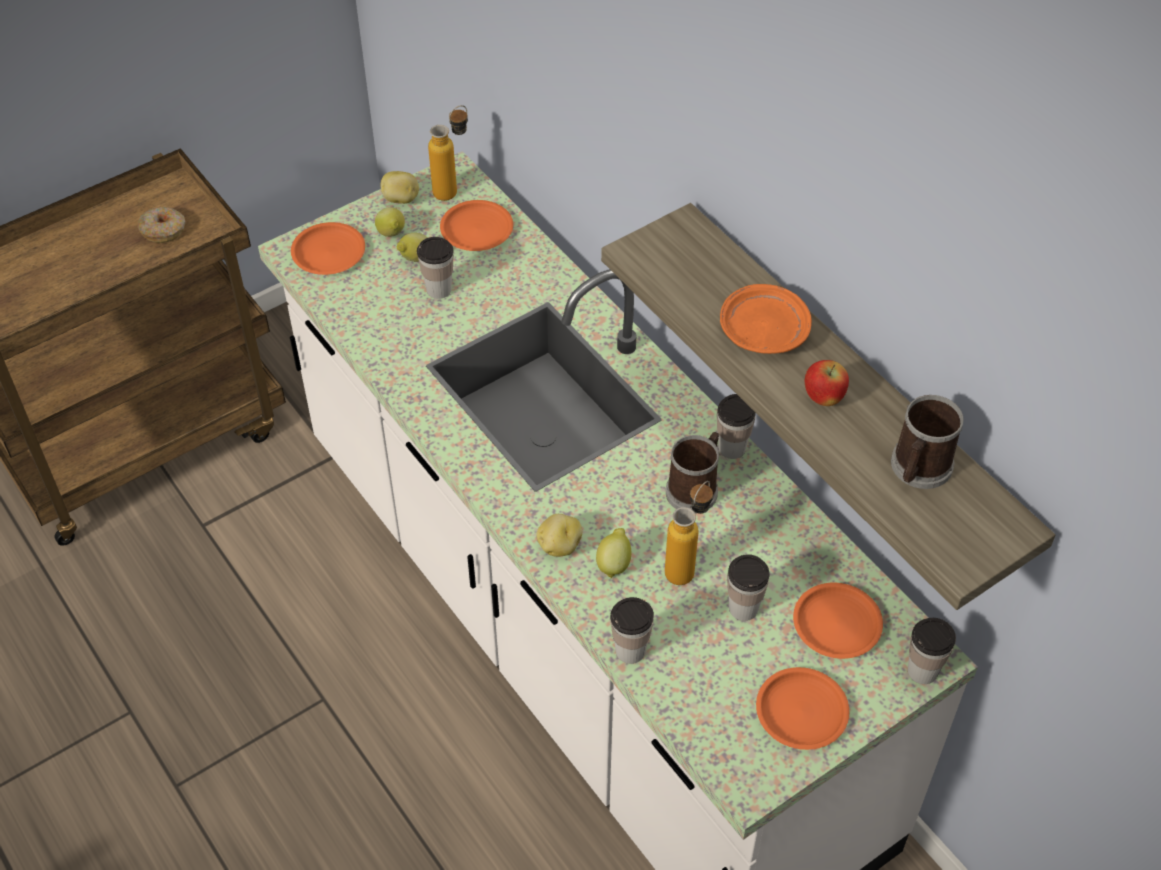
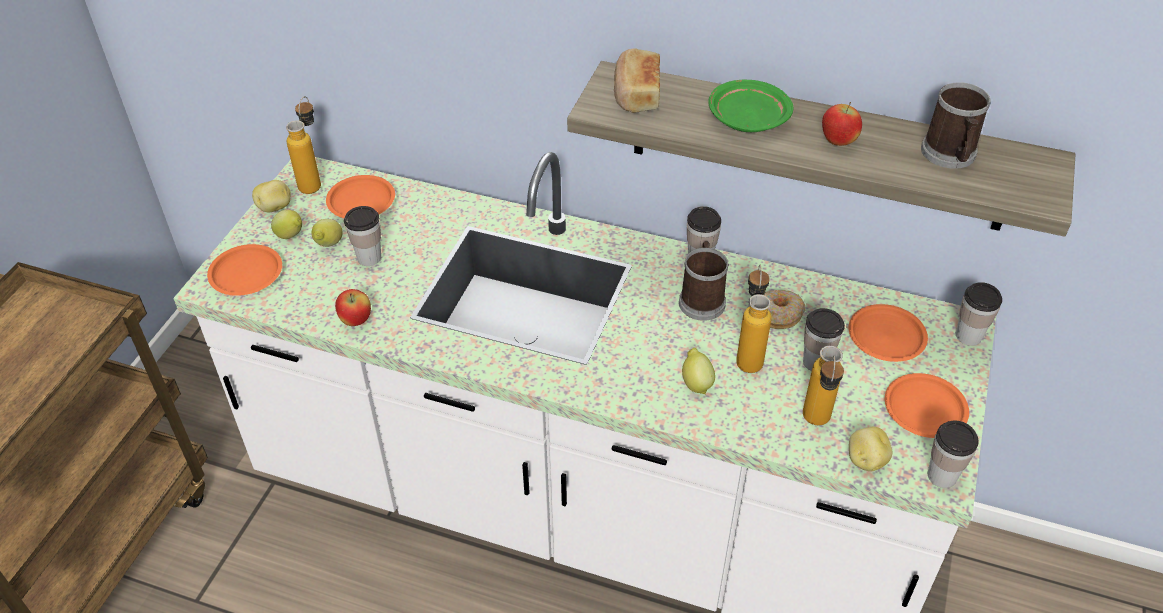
camera: 35 degrees left, 5 degrees down
donut [138,206,185,243] -> donut moved to [765,290,805,329]
potato [536,514,582,557] -> potato moved to [849,427,892,471]
cup [610,597,654,664] -> cup moved to [928,420,979,488]
orange plate [720,284,812,354] -> green plate [708,80,793,132]
none -> apple [335,289,371,326]
none -> bread [614,49,660,113]
none -> bottle [803,346,844,425]

